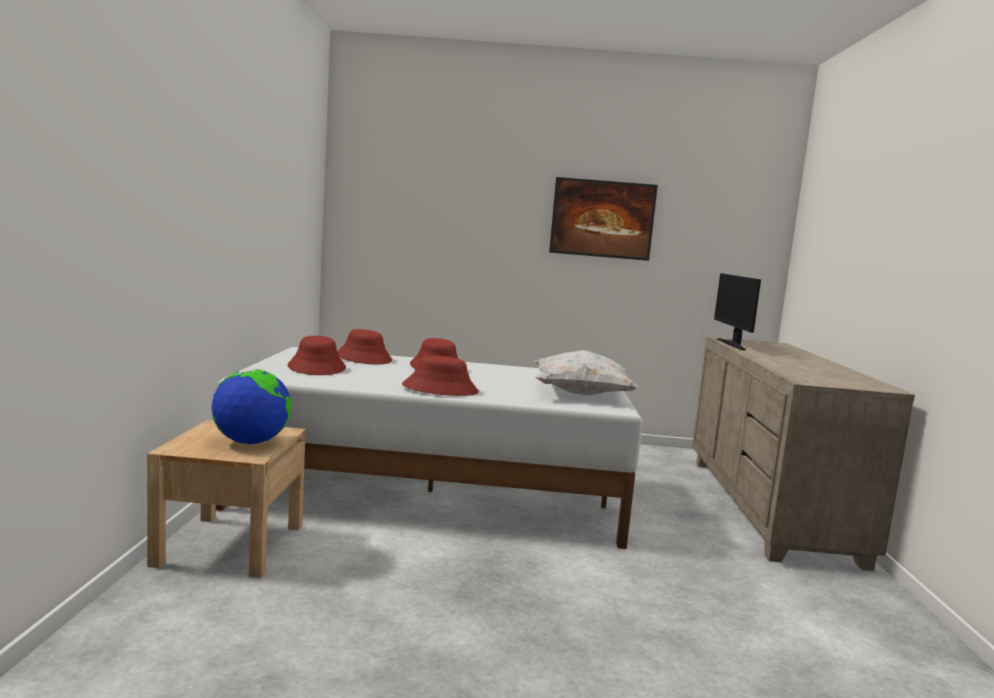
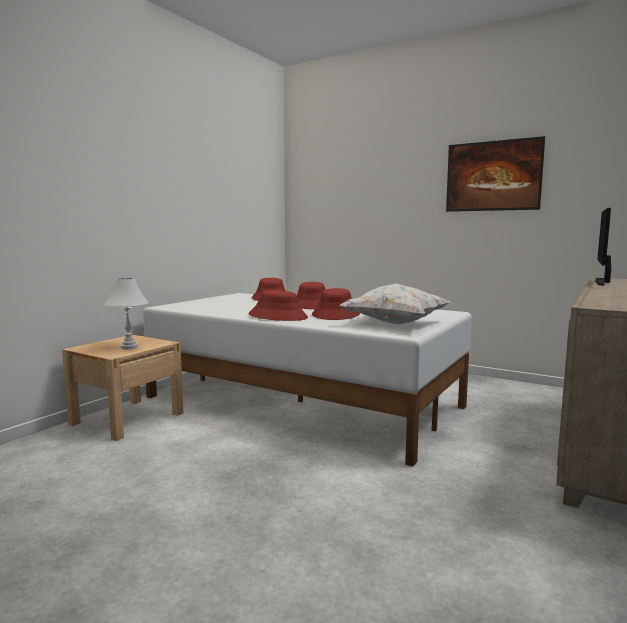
camera: 30 degrees right, 0 degrees up
globe [211,369,291,445] -> white table lamp [104,278,149,350]
red hat [288,336,346,375] -> red hat moved to [312,288,360,320]

